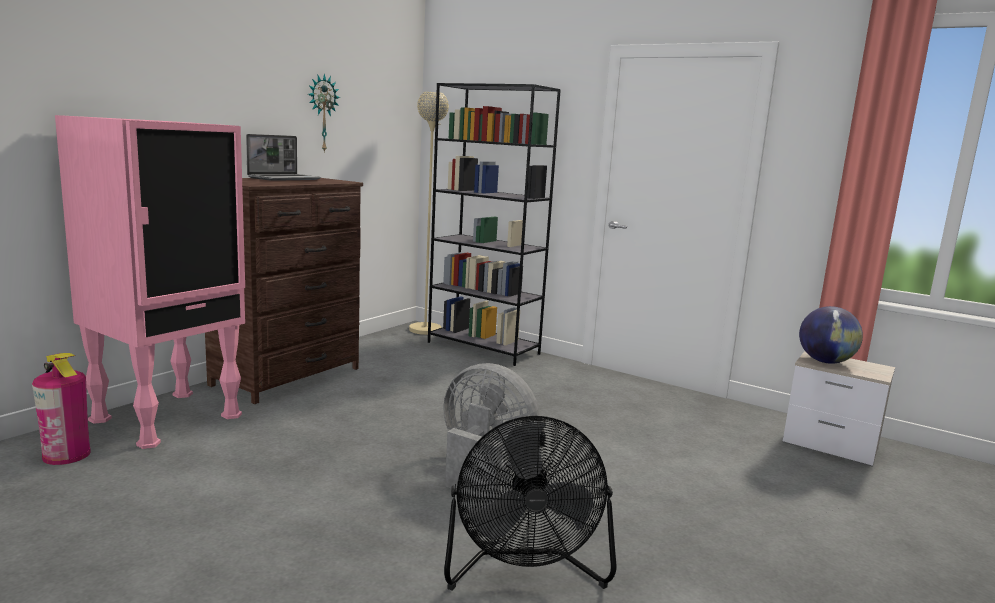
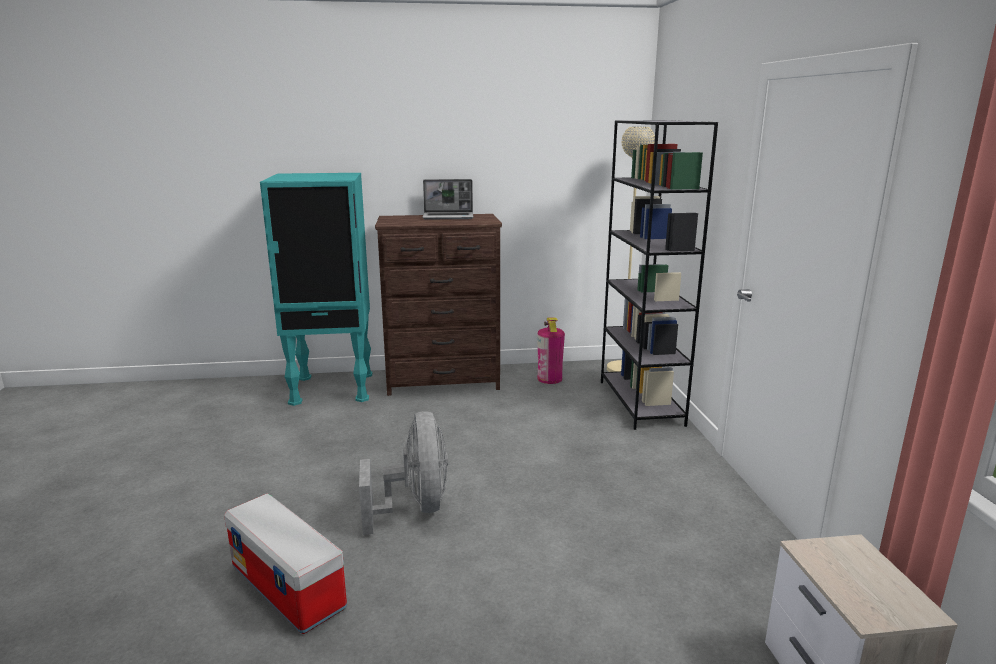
camera: 50 degrees right, 5 degrees up
fire extinguisher [32,353,91,465] -> fire extinguisher moved to [537,317,565,384]
pink cabinet [55,115,245,449] -> turquoise cabinet [260,173,372,406]
wall clock [308,73,340,153] -> none
black fan [444,416,617,591] -> storage box [224,494,347,634]
globe [799,306,863,364] -> none

